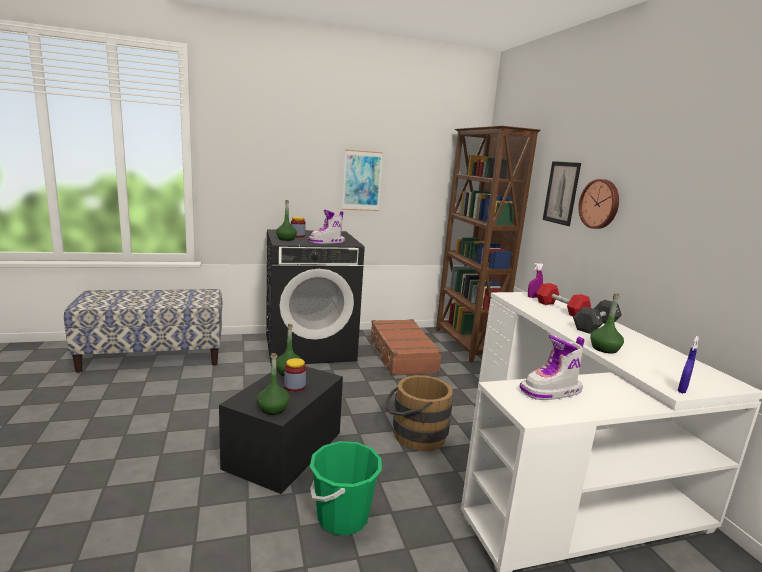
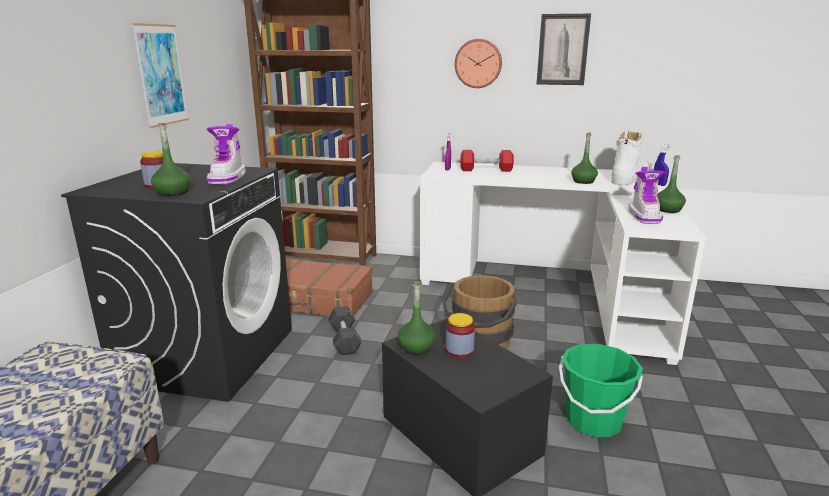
camera: 60 degrees left, 5 degrees up
green bottle [257,353,289,415] -> green bottle moved to [657,155,686,213]
picture [543,161,581,226] -> picture moved to [537,14,591,85]
black dumbbell [573,300,622,334] -> black dumbbell moved to [328,306,362,355]
none -> white boot [611,131,654,186]

